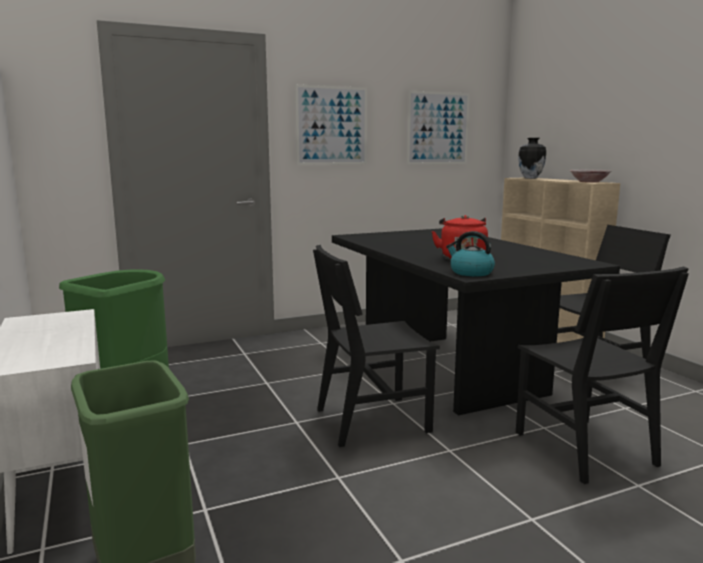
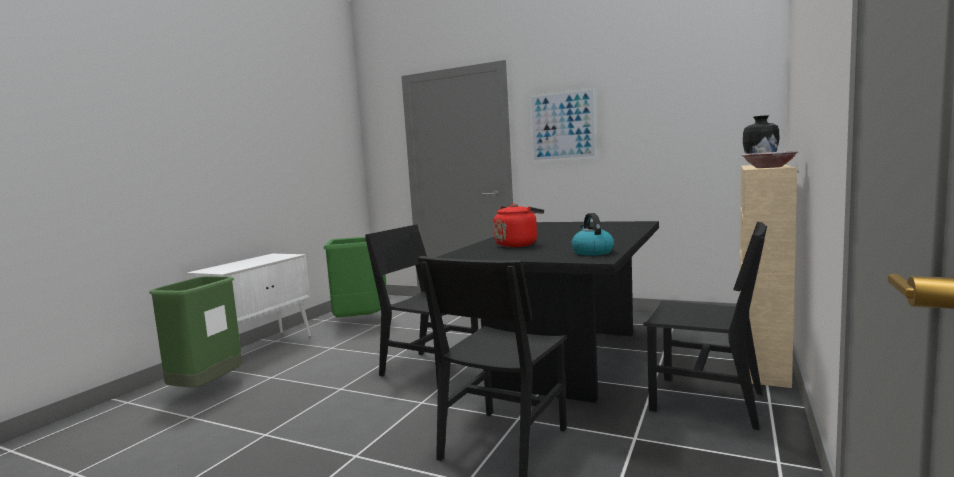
camera: 50 degrees right, 5 degrees down
picture [407,90,470,165] -> none
kettle [446,231,495,276] -> kettle moved to [571,213,614,255]

